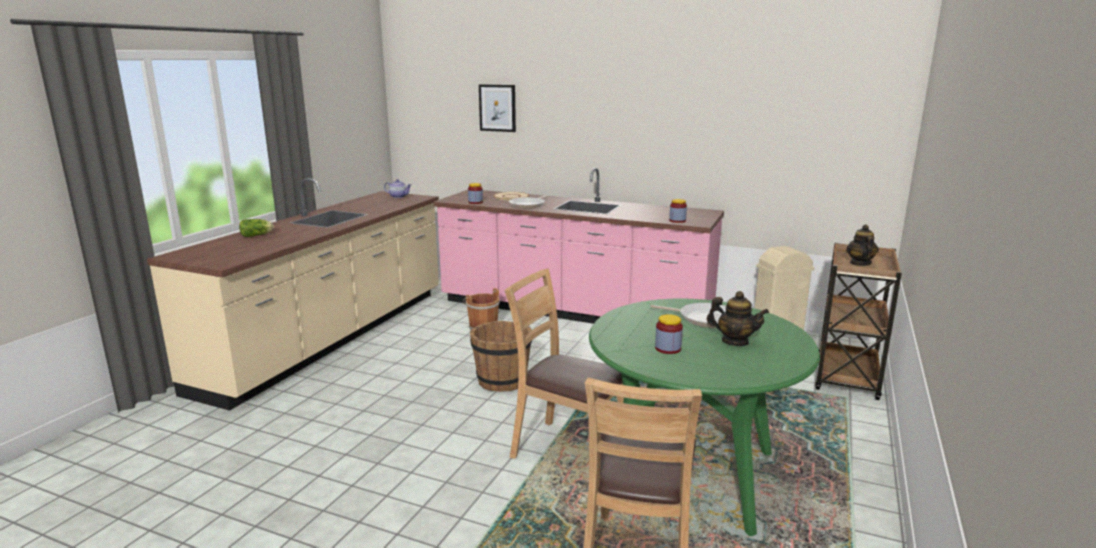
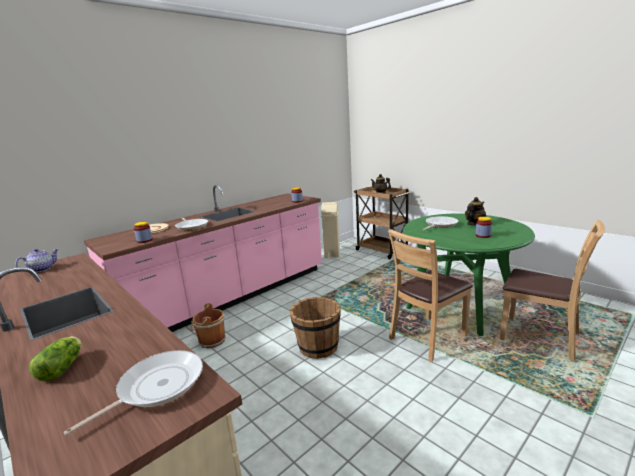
camera: 65 degrees left, 0 degrees up
picture [479,84,516,132] -> none
none -> frying pan [64,350,203,436]

